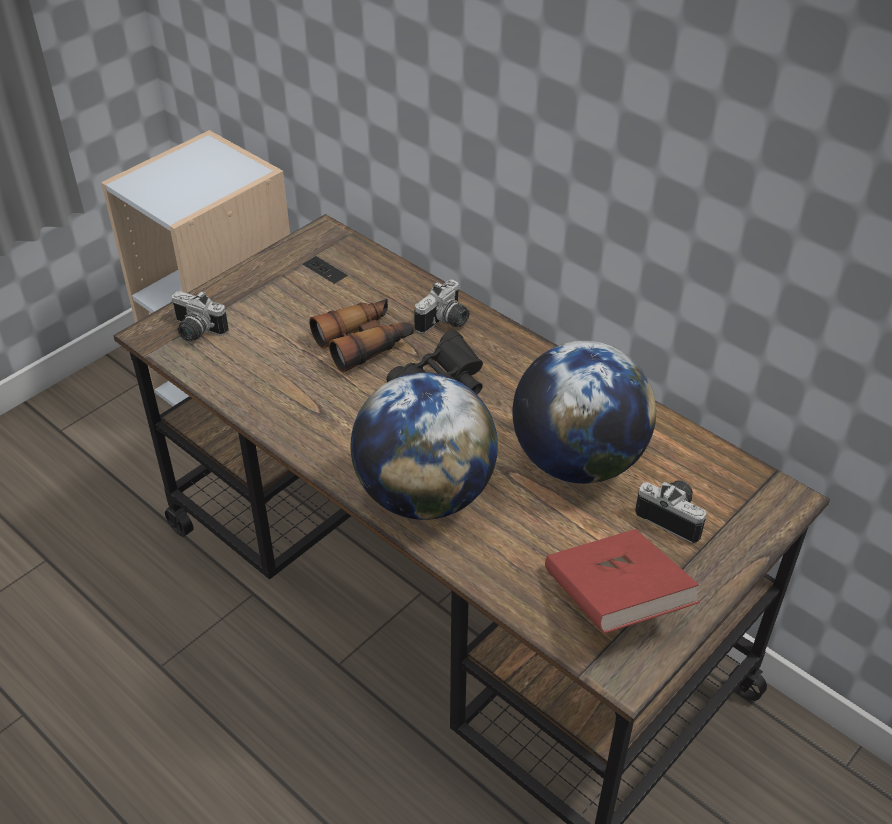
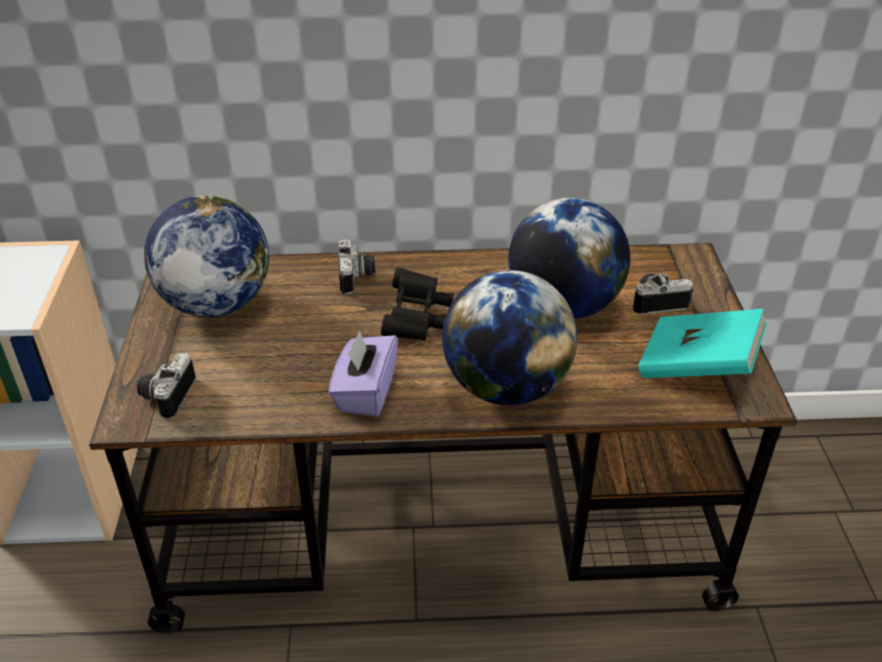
camera: 45 degrees left, 5 degrees down
camera [171,291,229,342] -> camera turned 120 degrees clockwise [137,352,196,419]
binoculars [309,299,413,373] -> none
red book [545,529,700,634] -> turquoise book [639,309,767,378]
none -> globe [144,195,269,317]
none -> purple tissue box [329,330,398,417]

